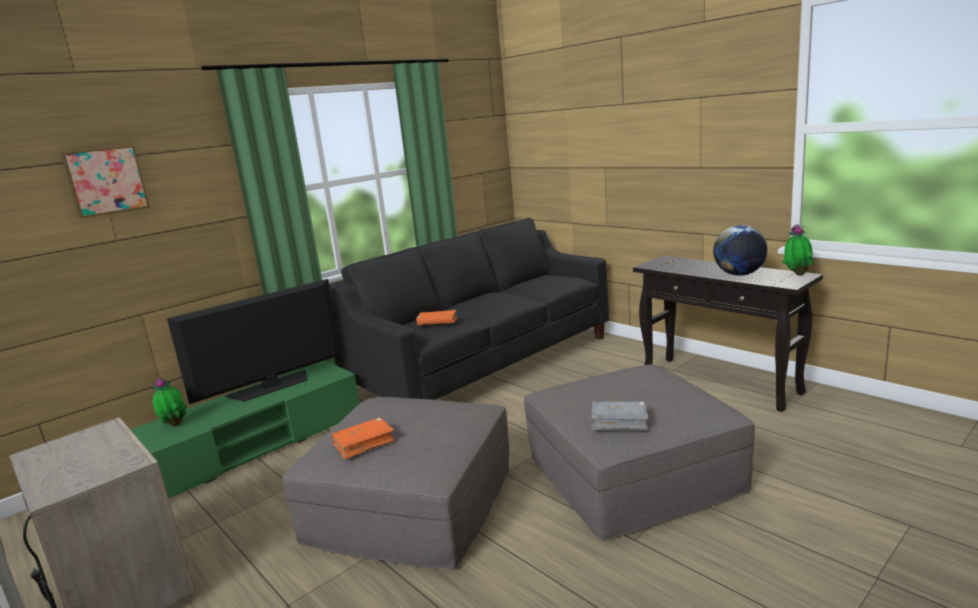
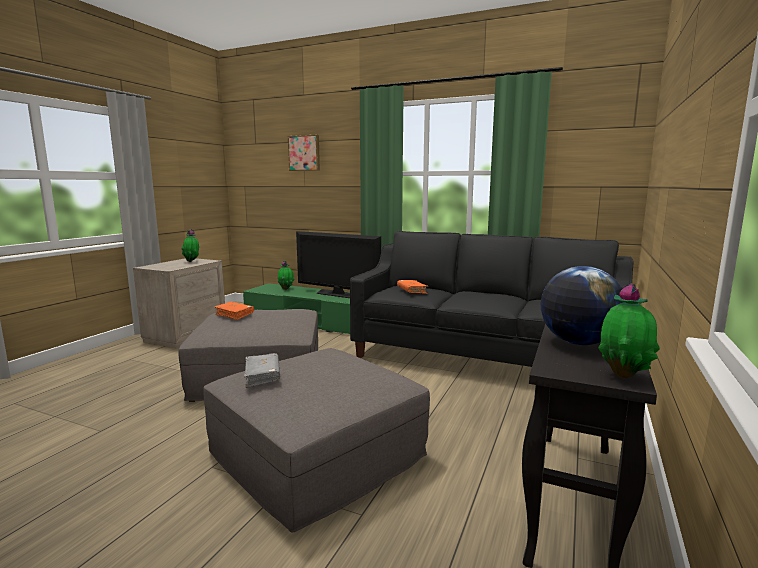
camera: 65 degrees right, 5 degrees down
none -> potted plant [181,229,199,262]

